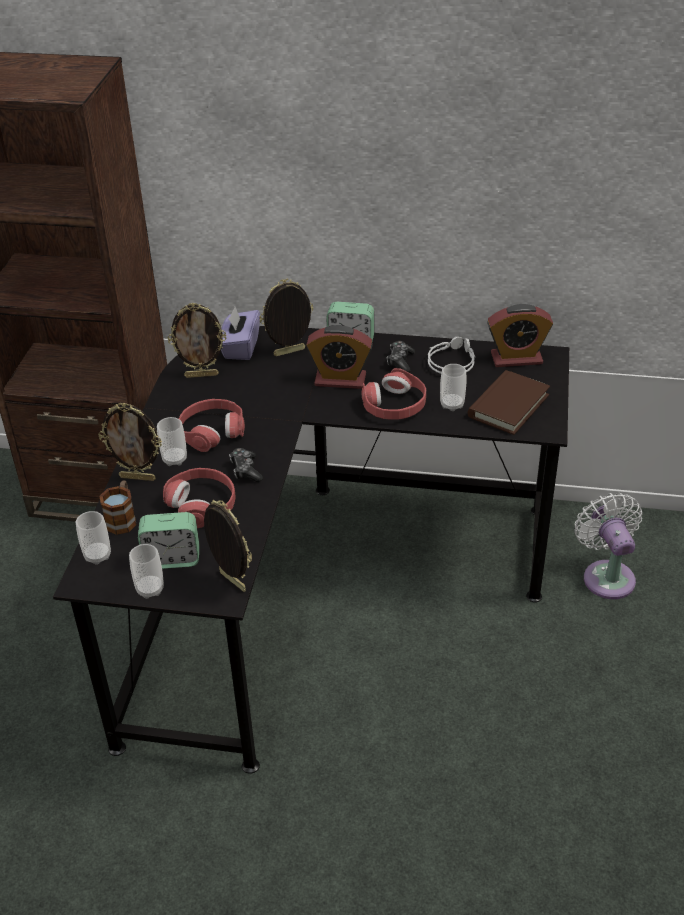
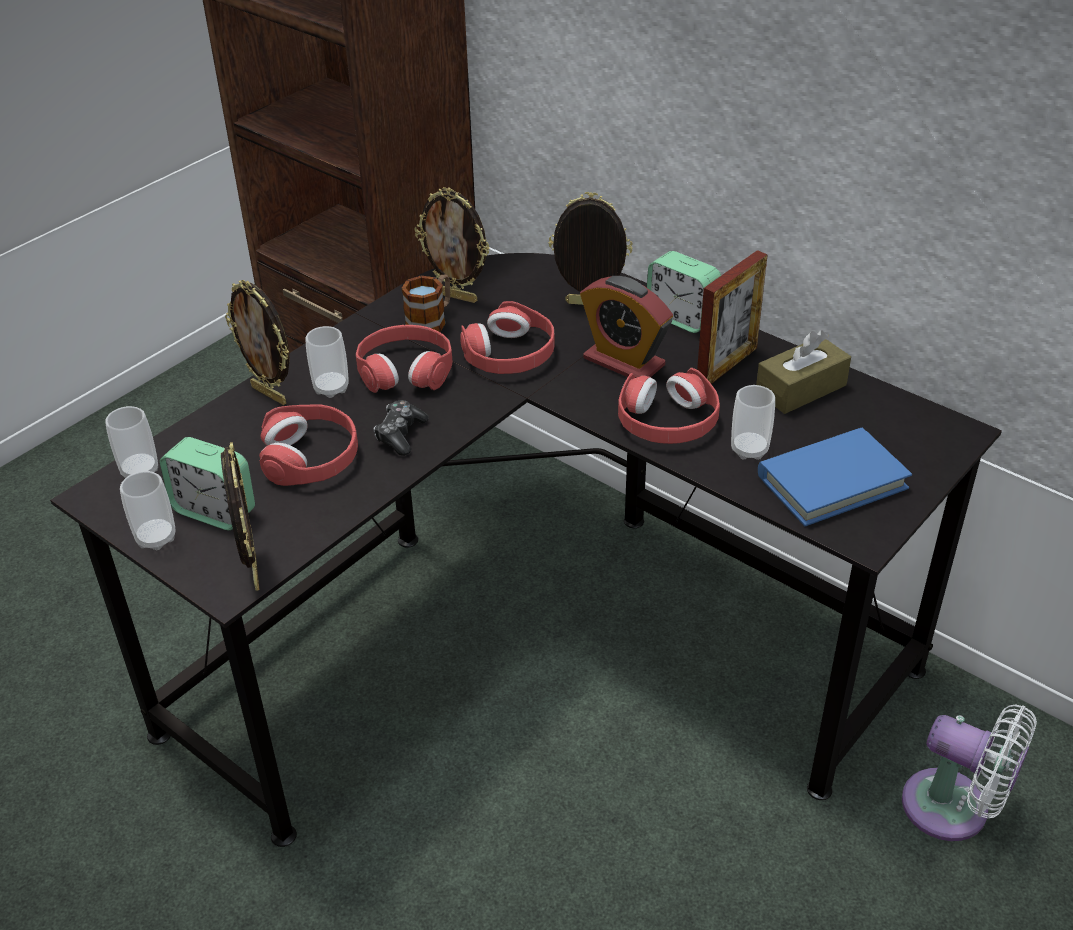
camera: 30 degrees right, 0 degrees up
mug [100,481,137,535] -> mug moved to [401,275,450,332]
purple tissue box [221,307,260,360] -> none
game controller [386,341,415,372] -> picture frame [697,250,768,384]
grey headphones [428,337,476,374] -> brown tissue box [756,331,851,414]
brown book [468,370,550,435] -> blue book [758,428,912,526]
alarm clock [487,304,553,367] -> none
white fan [574,493,642,599] -> white fan turned 105 degrees clockwise [902,704,1037,841]
none -> red headphones [460,301,555,374]

